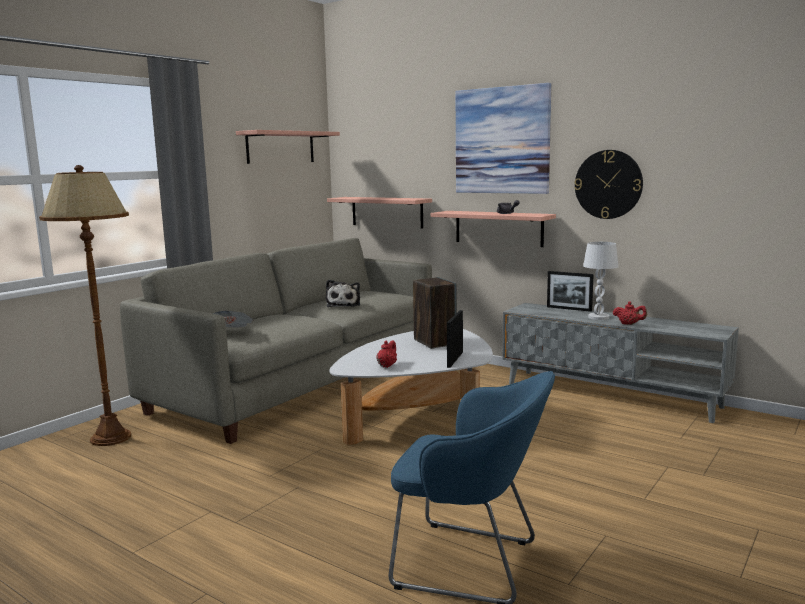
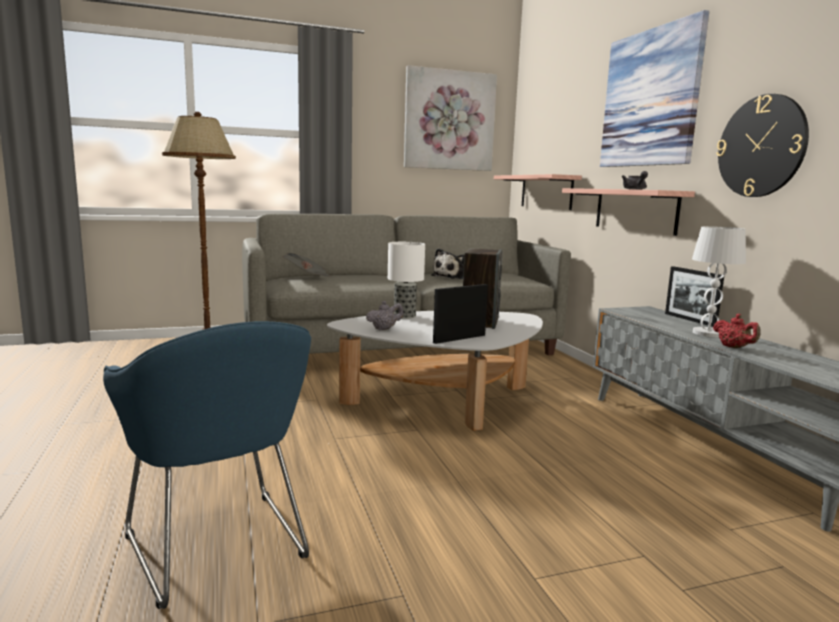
camera: 35 degrees right, 0 degrees up
shelf [236,130,340,164] -> picture [404,65,497,171]
red teapot [376,340,397,368] -> grey teapot [366,301,404,330]
none -> table lamp [388,242,425,319]

